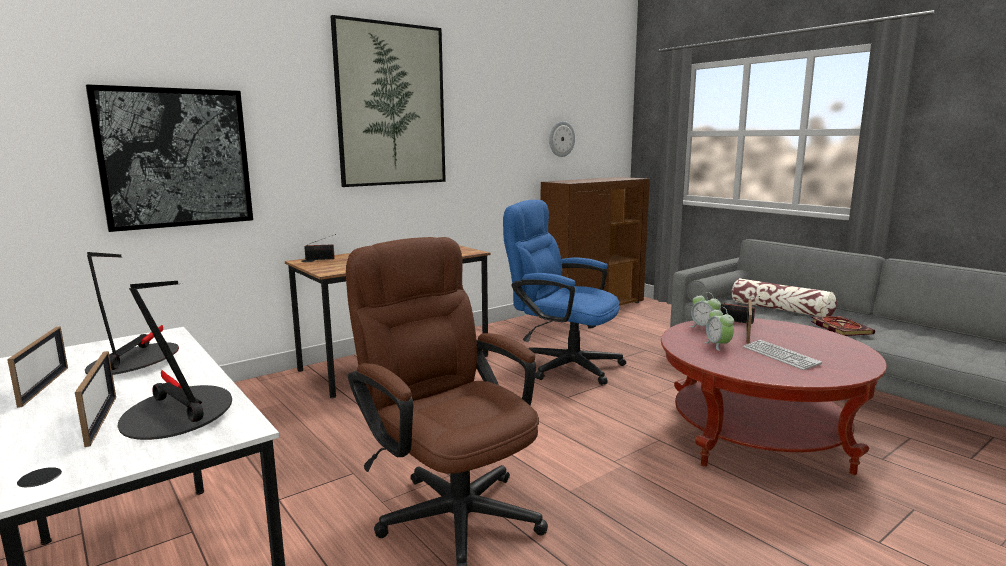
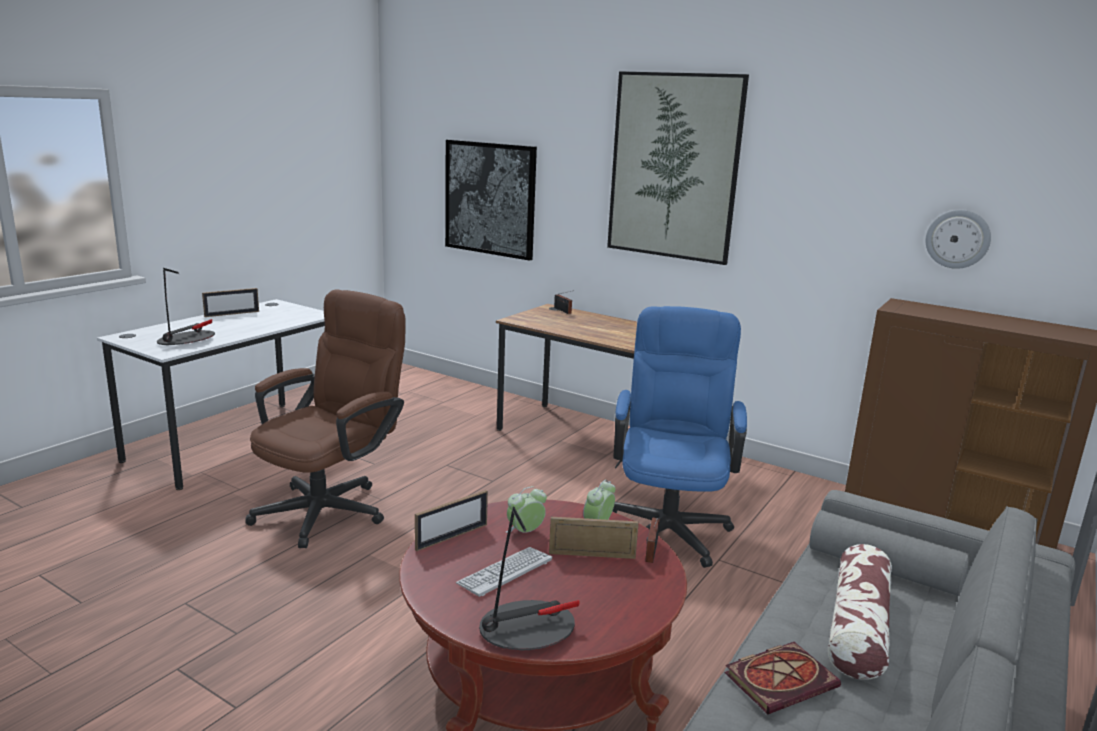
camera: 70 degrees right, 5 degrees up
picture frame [75,351,116,447] -> picture frame moved to [415,490,488,551]
table lamp [85,252,179,375] -> table lamp moved to [479,507,579,650]

